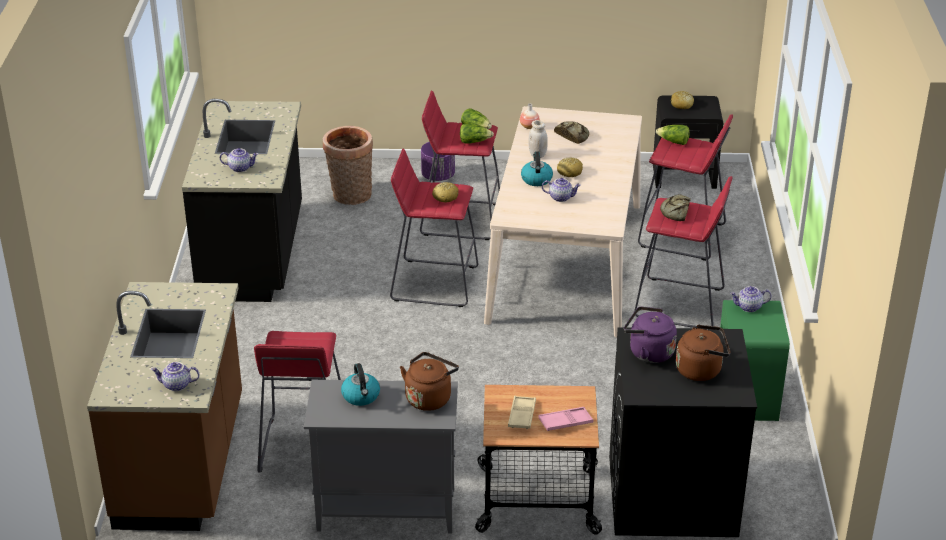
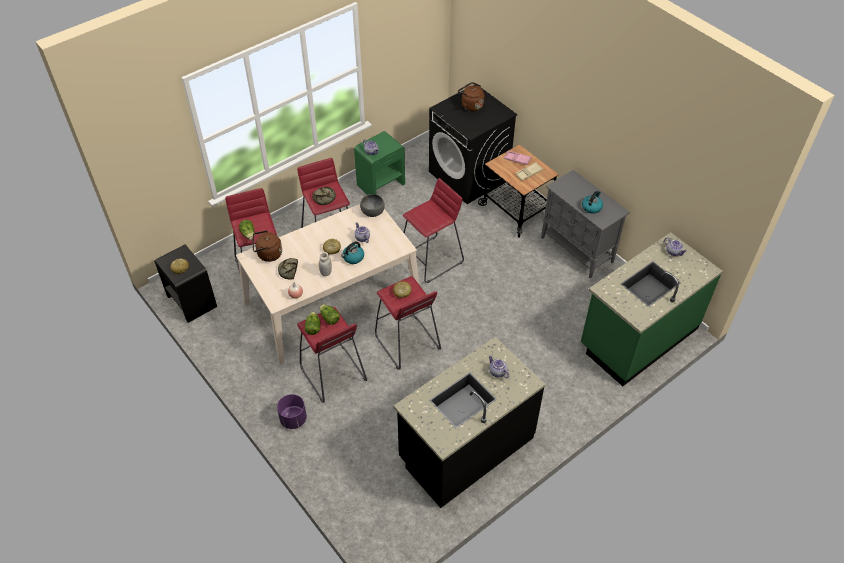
camera: 130 degrees left, 15 degrees up
brown counter [87,282,242,531] -> green counter [581,232,723,386]
red stool [254,331,341,472] -> red stool moved to [403,178,464,283]
basket [323,126,373,205] -> none
brown kettle [400,352,459,411] -> brown kettle moved to [253,230,282,262]
purple kettle [624,306,677,363] -> none
none -> grey bowl [360,194,385,217]

